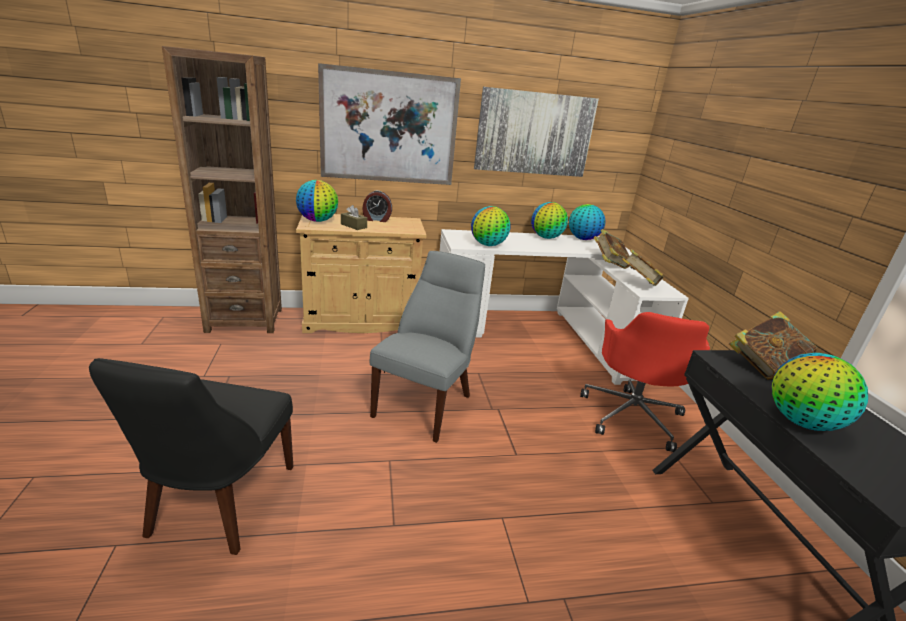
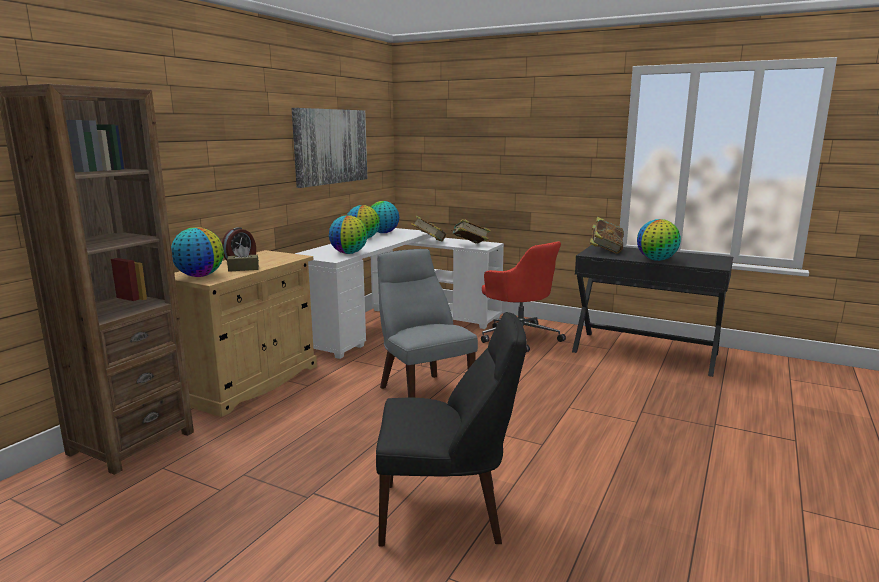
camera: 50 degrees left, 10 degrees down
black chair [89,358,293,555] -> black chair turned 45 degrees counterclockwise [376,312,527,546]
picture [318,63,461,185] -> none

